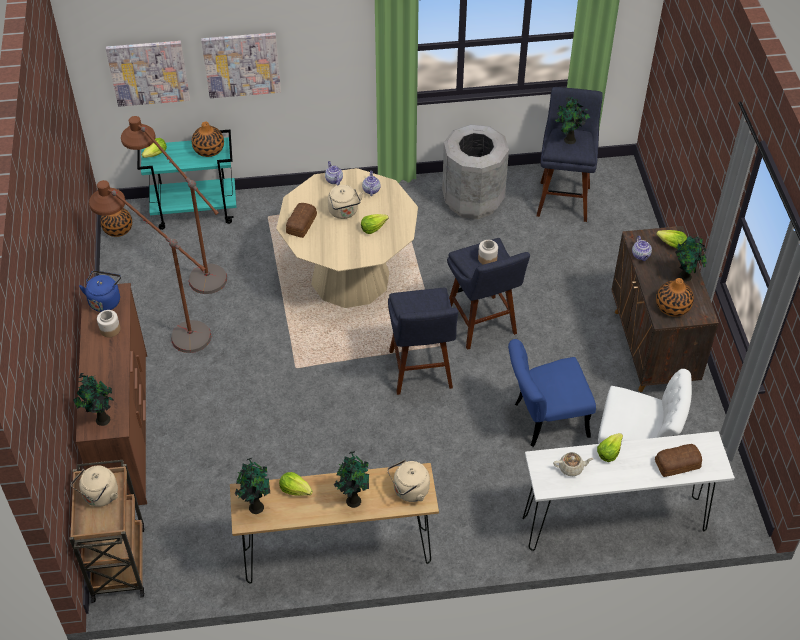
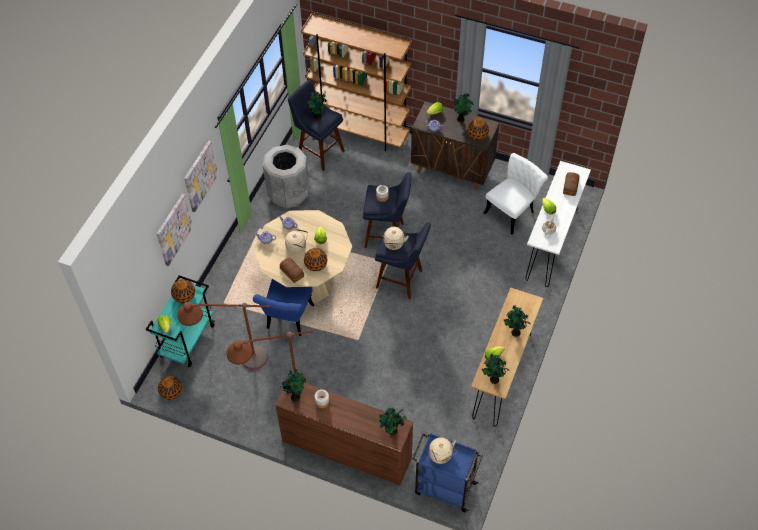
camera: 60 degrees left, 5 degrees up
brown cart [69,460,145,603] -> blue cart [412,432,483,512]
blue kettle [79,270,121,312] -> potted plant [280,369,306,401]
picture [106,41,190,107] -> picture moved to [184,141,218,212]
beige kettle [387,460,430,502] -> beige kettle moved to [383,227,409,250]
blue chair [508,339,596,447] -> blue chair moved to [253,279,314,336]
none -> brown bookcase [301,13,412,151]
none -> vase [304,248,327,271]

